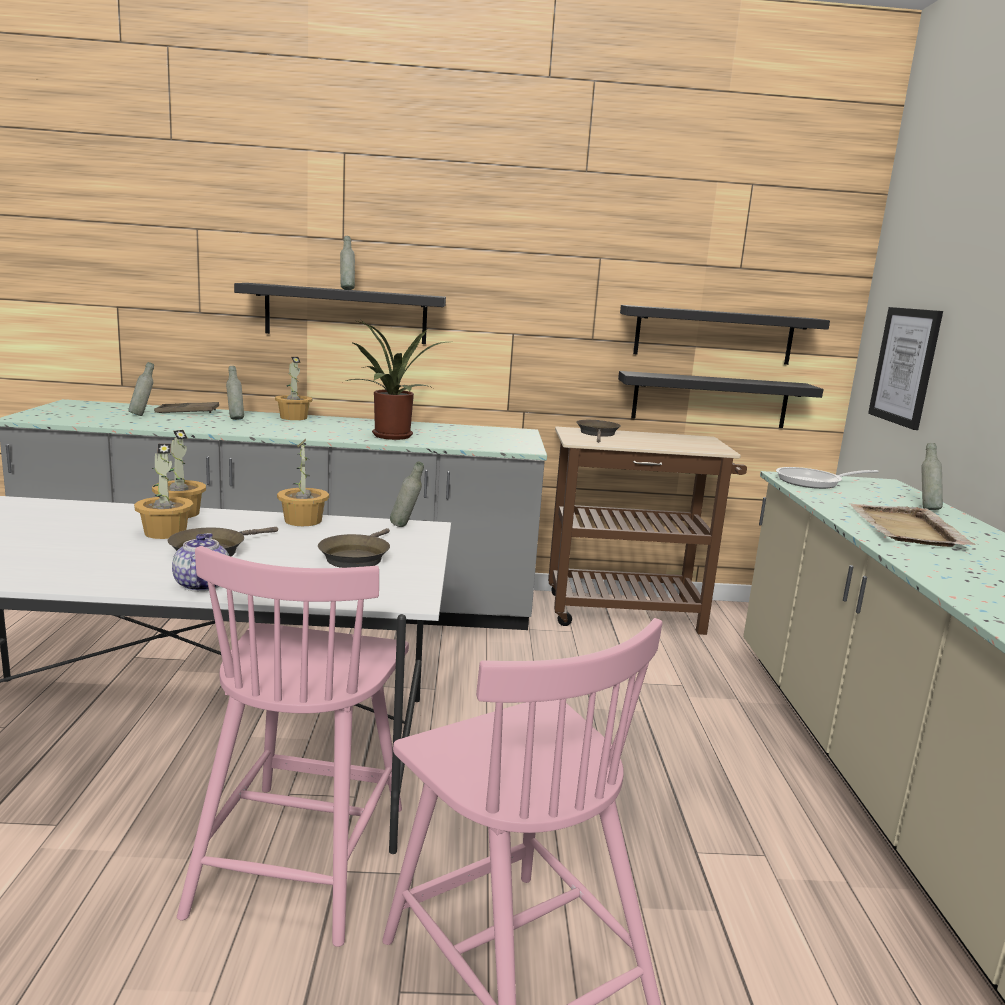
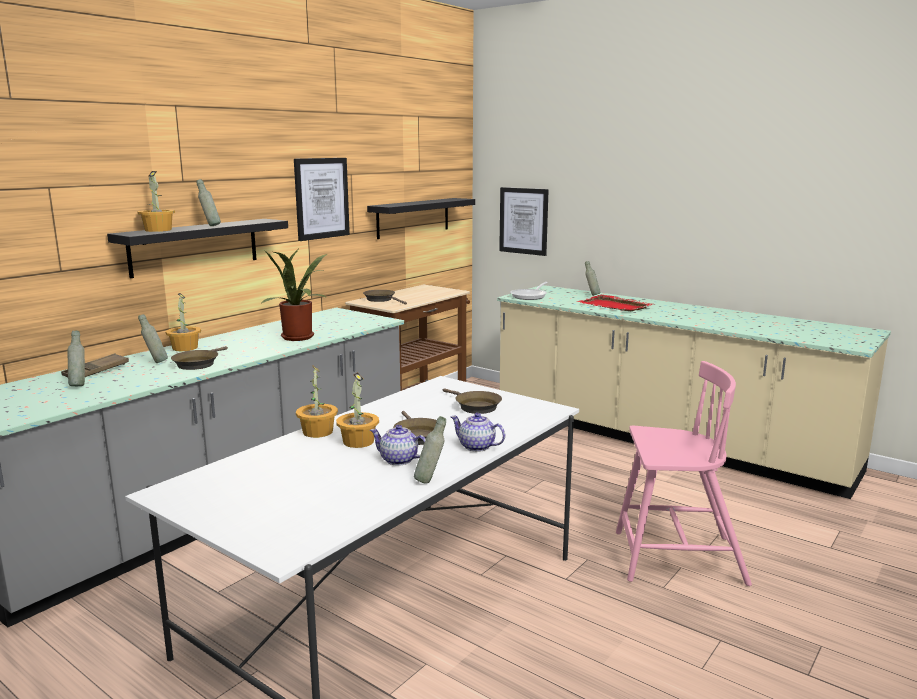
camera: 50 degrees left, 0 degrees up
pink chair [177,546,409,947] -> none
potted plant [277,439,329,526] -> potted plant moved to [137,171,175,232]
grey bottle [390,462,424,527] -> grey bottle moved to [414,416,446,484]
black shelf [618,371,824,428] -> none
beige tray [850,503,976,547] -> red tray [577,295,653,311]
none -> brown frying pan [171,346,228,370]
none -> picture [294,158,350,241]
none -> teapot [370,425,426,466]

